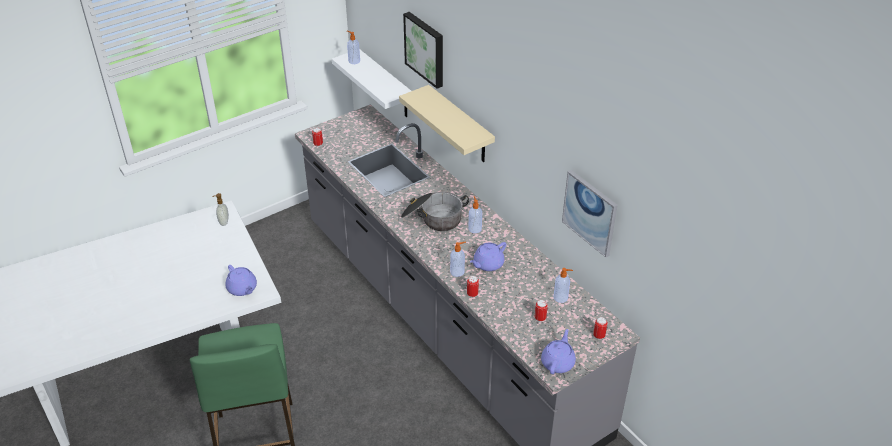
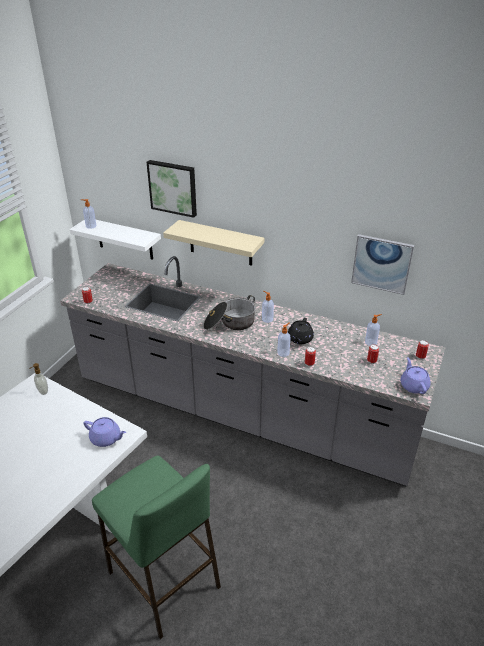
camera: 30 degrees left, 5 degrees down
purple teapot [470,242,507,271] -> black teapot [288,318,314,344]

